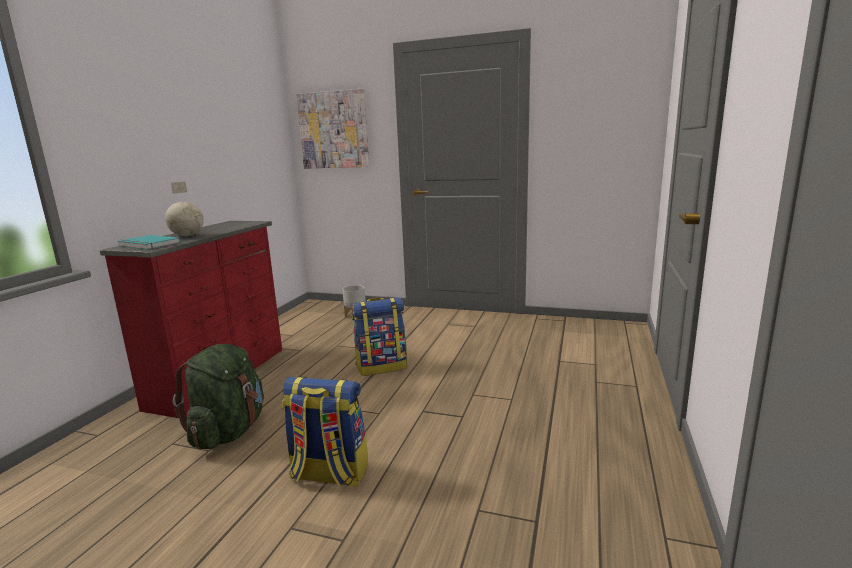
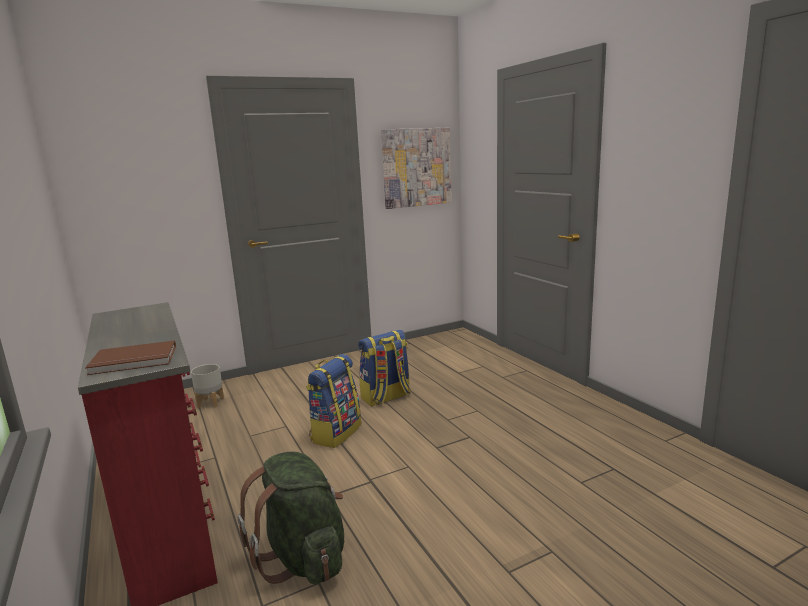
camera: 45 degrees left, 0 degrees up
turquoise book [118,235,181,250] -> brown book [85,340,176,375]
globe [165,181,204,236] -> none
backpack [282,377,368,487] -> backpack moved to [358,330,411,407]
picture [296,89,369,169] -> picture moved to [381,128,452,209]

